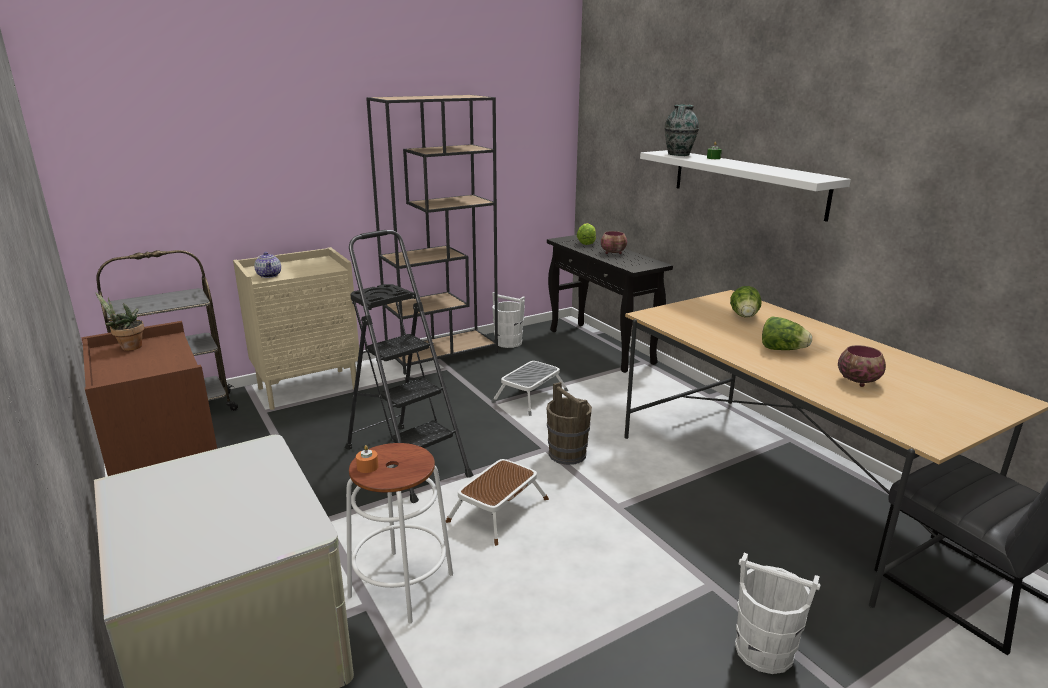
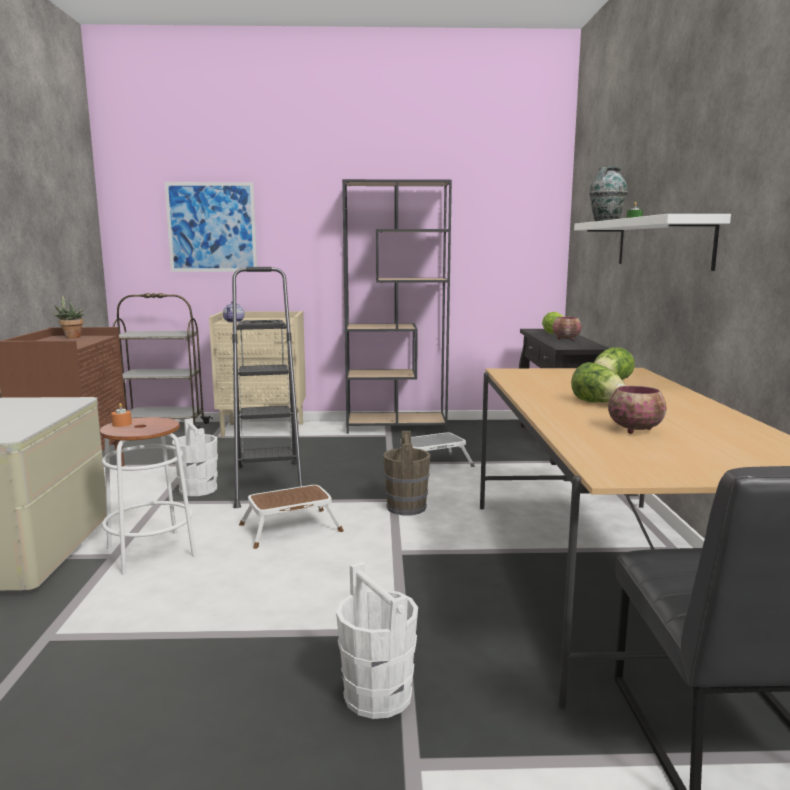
camera: 30 degrees right, 10 degrees down
white bucket [492,292,525,348] -> white bucket moved to [172,418,218,496]
none -> picture [164,182,257,272]

